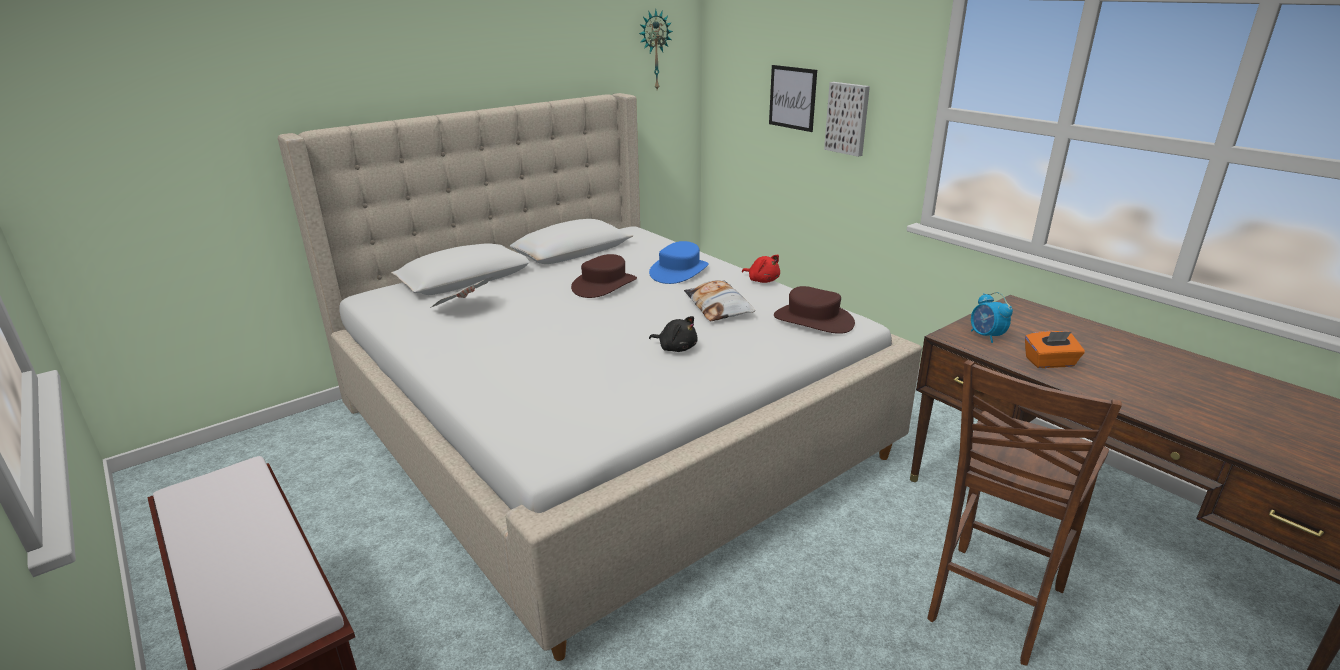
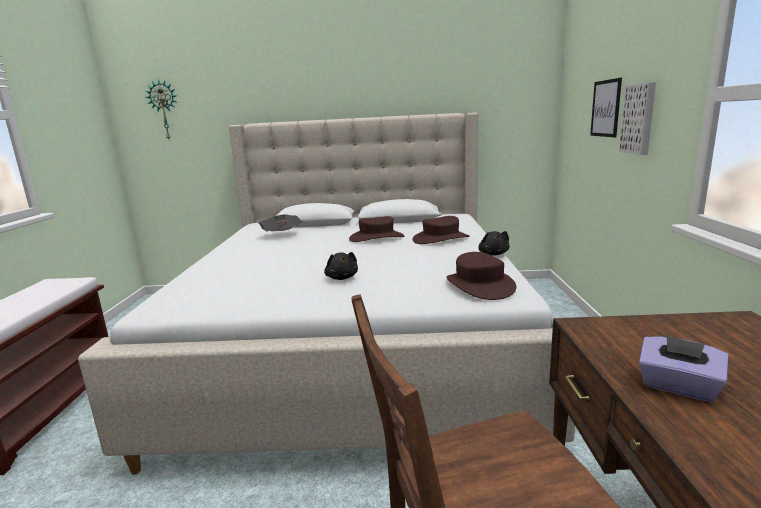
camera: 40 degrees right, 10 degrees down
wall clock [639,9,673,89] -> wall clock moved to [145,79,177,139]
blue hat [649,241,709,284] -> brown hat [413,216,469,244]
pillow [684,280,755,321] -> none
red plush toy [742,255,780,283] -> black plush toy [478,231,509,256]
alarm clock [971,292,1013,343] -> none
orange tissue box [1025,331,1085,368] -> purple tissue box [639,336,728,402]

